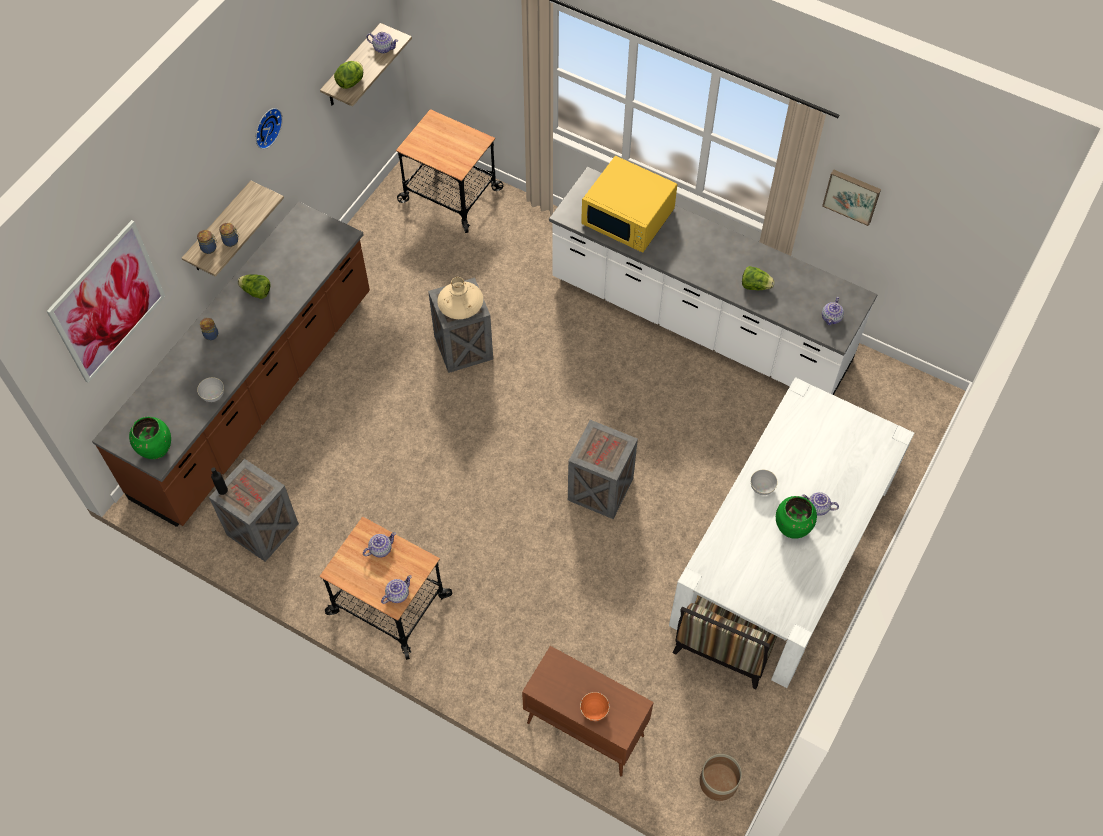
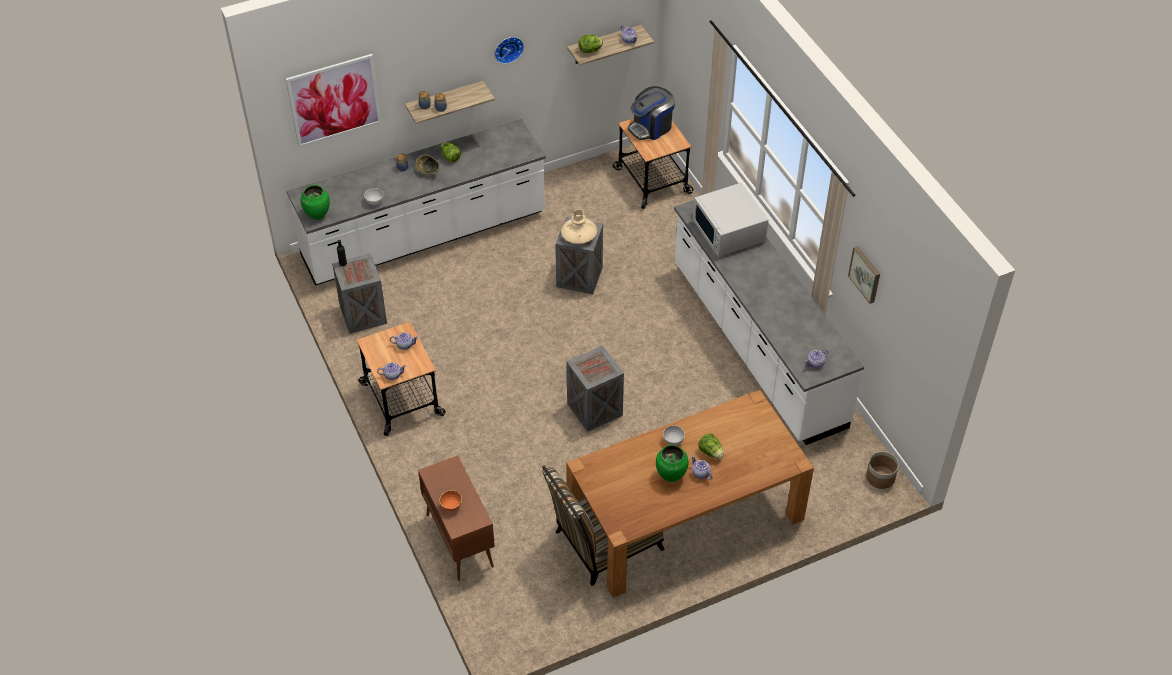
camera: 35 degrees right, 10 degrees down
brown counter [92,201,370,527] -> white counter [287,119,546,286]
yellow microwave [581,156,677,253] -> white microwave [693,183,768,257]
white dining table [669,377,914,688] -> brown dining table [567,390,814,598]
planter [700,754,742,801] -> planter moved to [866,451,899,489]
lettuce [742,266,775,290] -> lettuce moved to [698,433,724,459]
none -> bowl [416,154,440,174]
none -> coffee machine [628,86,675,140]

